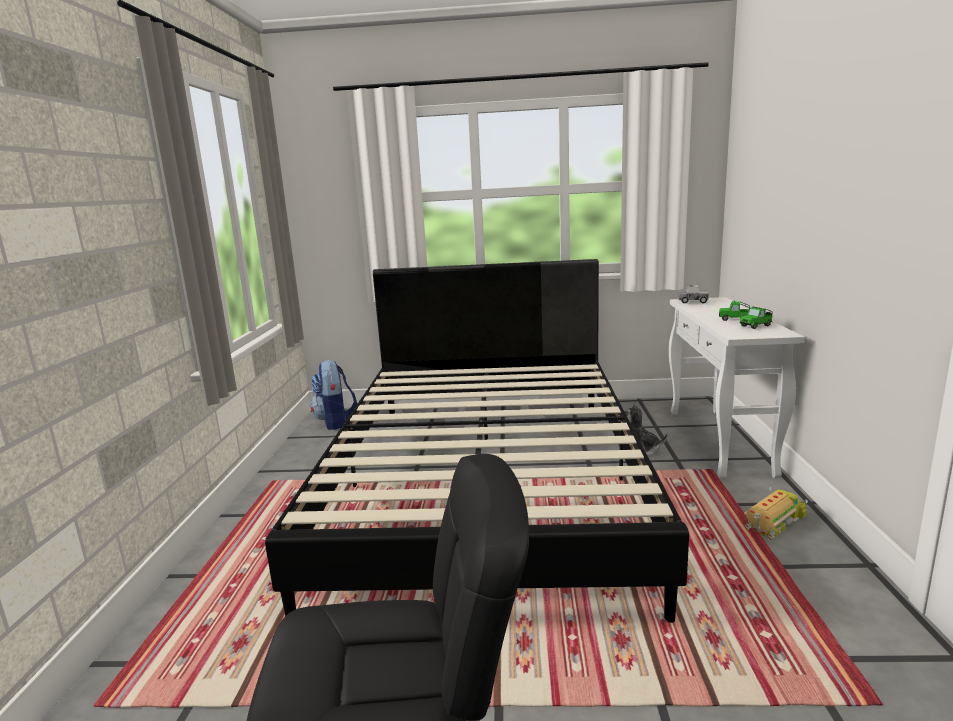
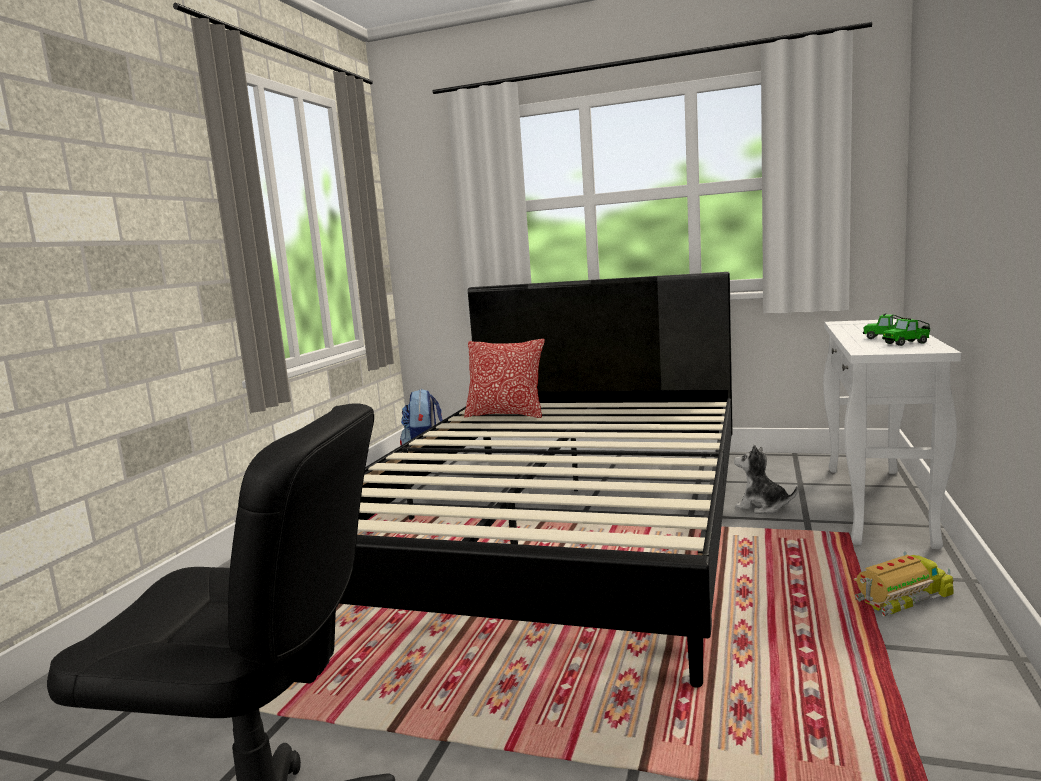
camera: 15 degrees right, 5 degrees down
toy truck [678,285,709,304] -> none
none -> pillow [464,339,545,418]

